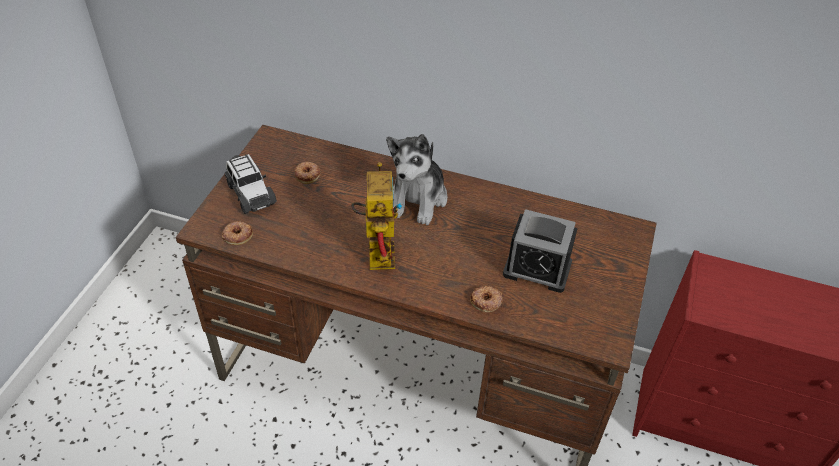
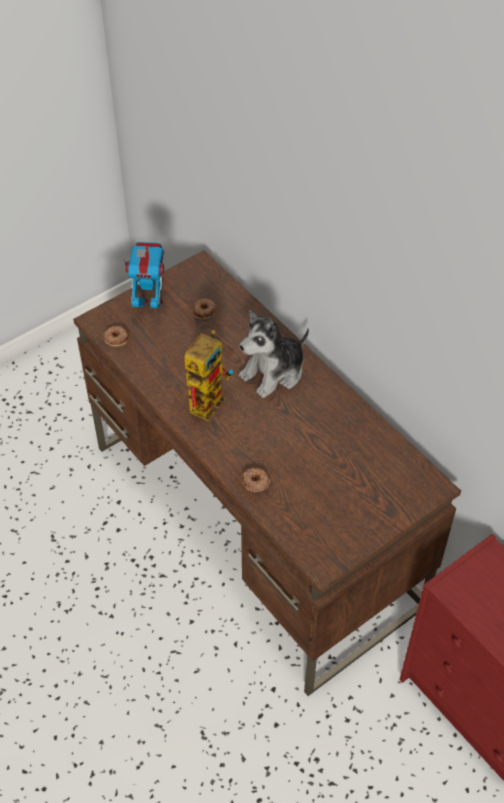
camera: 35 degrees right, 5 degrees up
toy car [225,154,277,214] -> toy robot [123,241,165,316]
alarm clock [503,209,578,293] -> none

